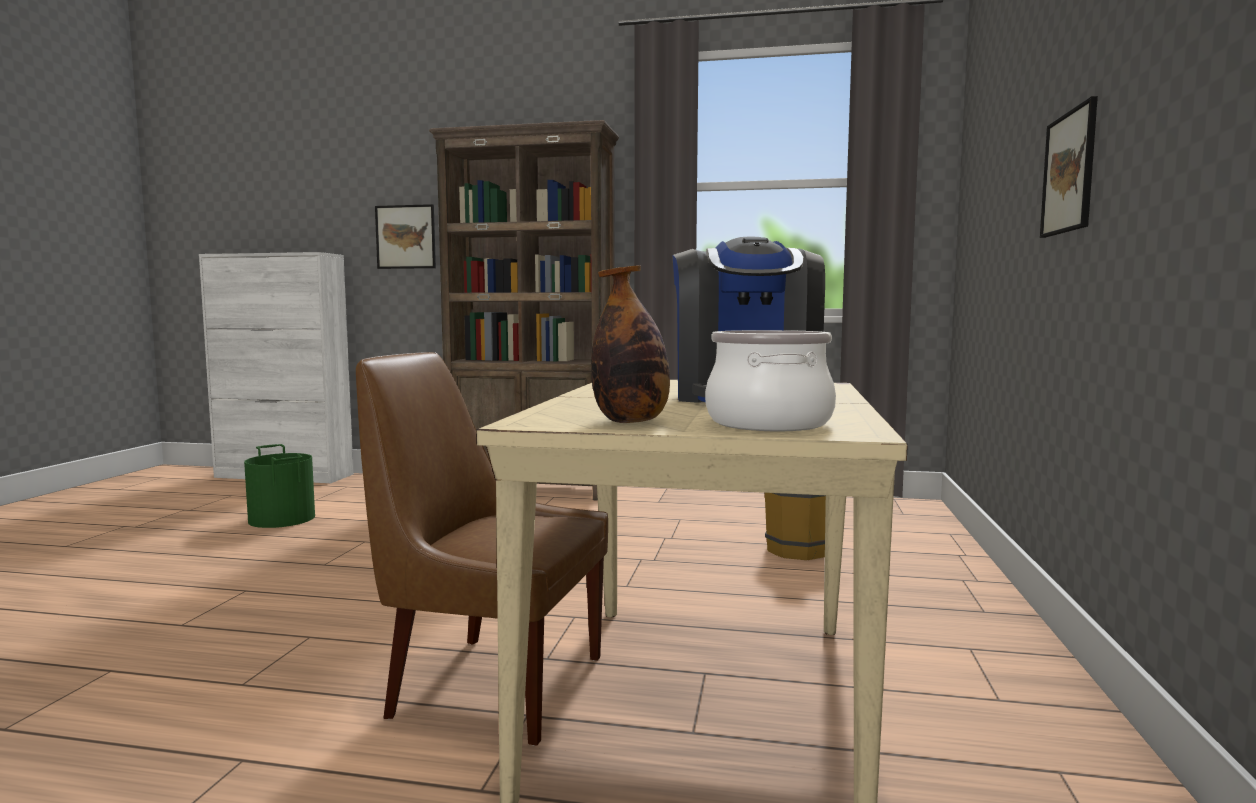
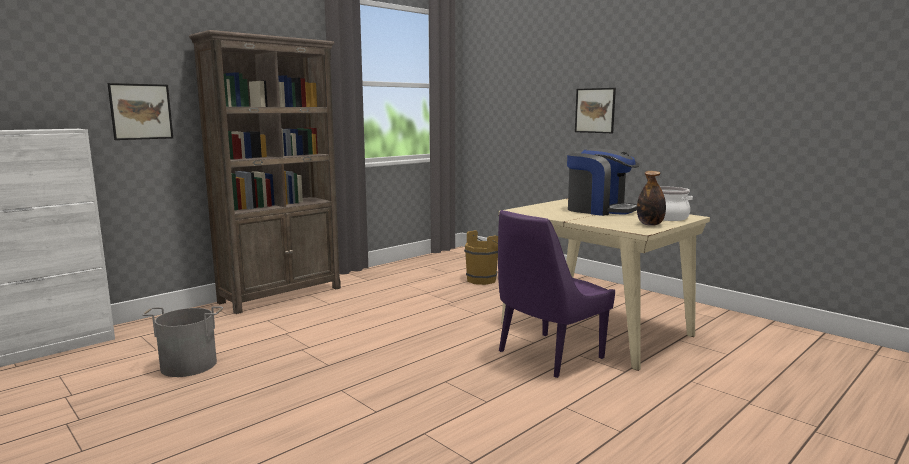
camera: 55 degrees left, 5 degrees up
green bucket [244,444,315,528] -> grey bucket [142,307,223,377]
brown chair [356,352,608,746] -> purple chair [498,210,615,378]

